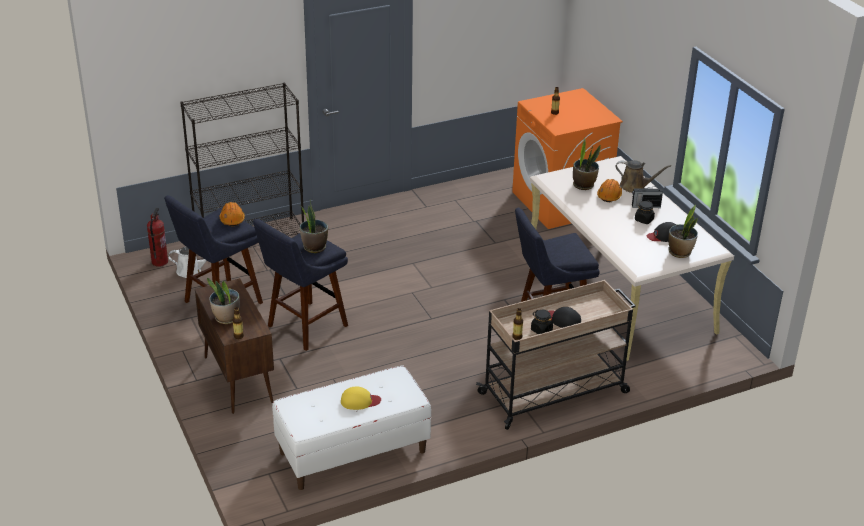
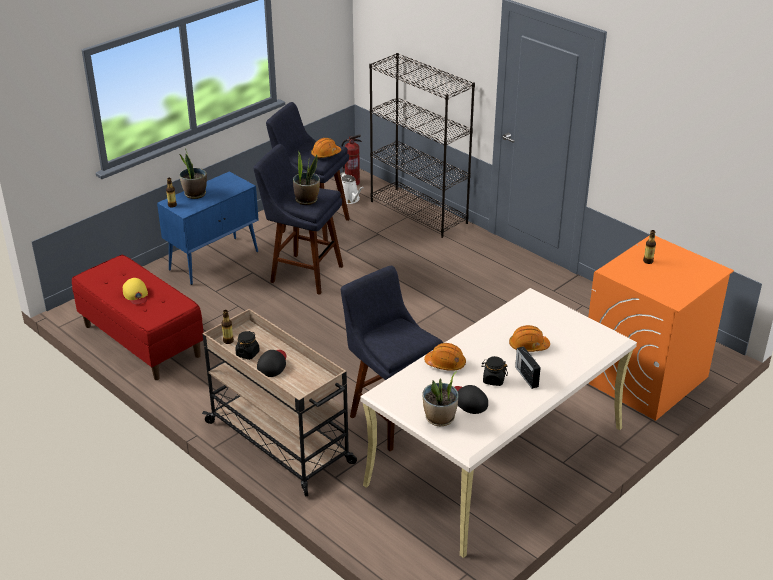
camera: 70 degrees right, 0 degrees up
brown cabinet [195,278,274,414] -> blue cabinet [157,171,259,285]
white bench [272,365,431,490] -> red bench [72,255,204,380]
potted plant [573,138,601,190] -> none
brown watering can [615,160,671,193] -> none
none -> orange hard hat [424,343,466,371]

